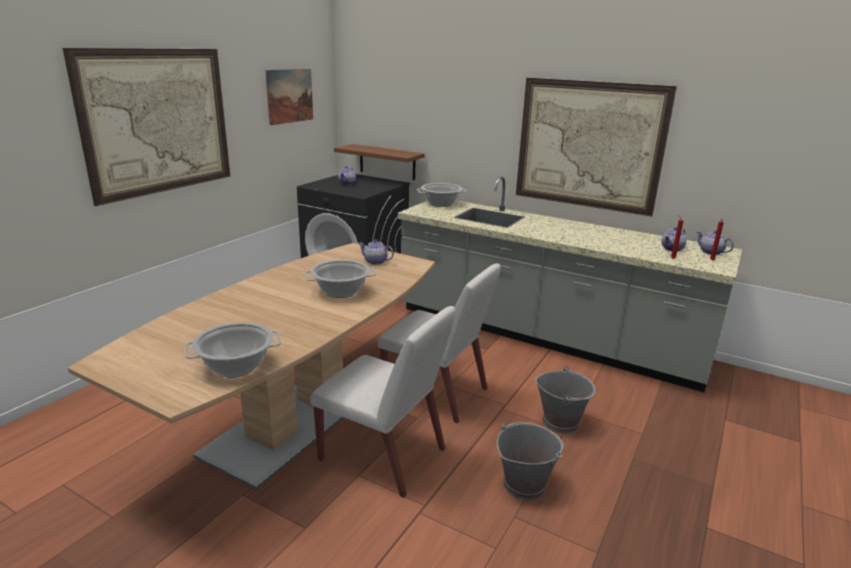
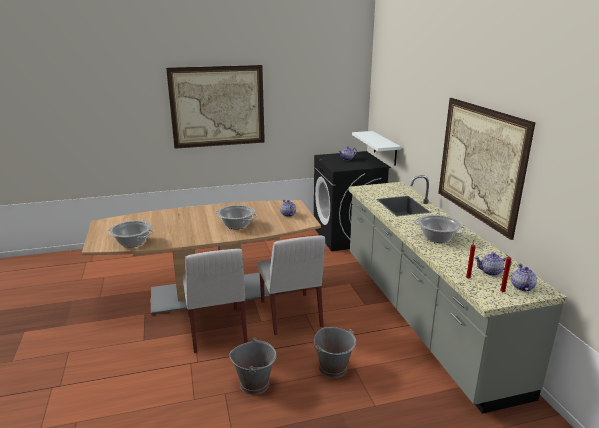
camera: 45 degrees right, 0 degrees up
picture [265,69,313,125] -> none
brown shelf [334,144,425,180] -> white shelf [352,131,401,166]
cooking pot [417,183,467,207] -> cooking pot moved to [413,215,466,243]

